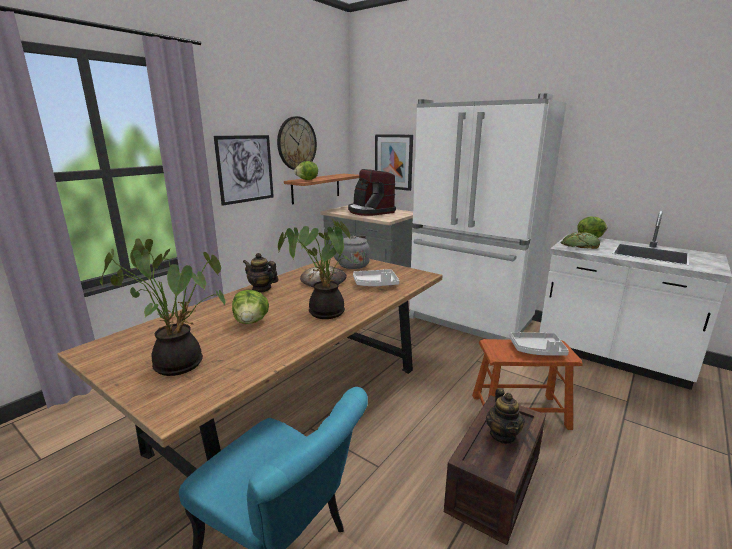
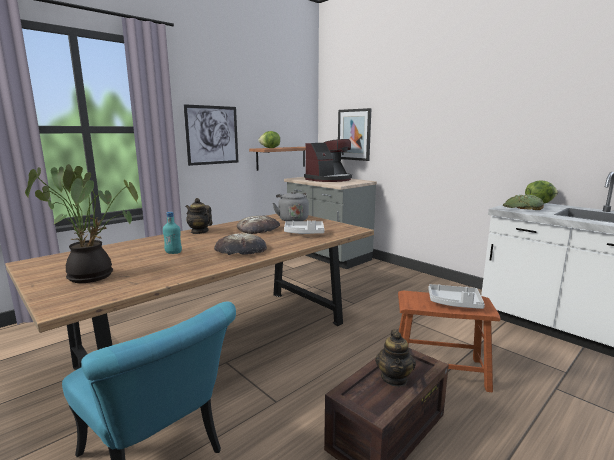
camera: 10 degrees right, 5 degrees down
lettuce [232,290,269,324] -> turquoise bottle [163,212,182,254]
wall clock [277,116,317,170] -> none
potted plant [278,219,351,319] -> bread [214,233,267,255]
coffee machine [348,169,396,216] -> coffee machine turned 105 degrees counterclockwise [304,139,352,182]
white fridge [409,93,566,340] -> none

